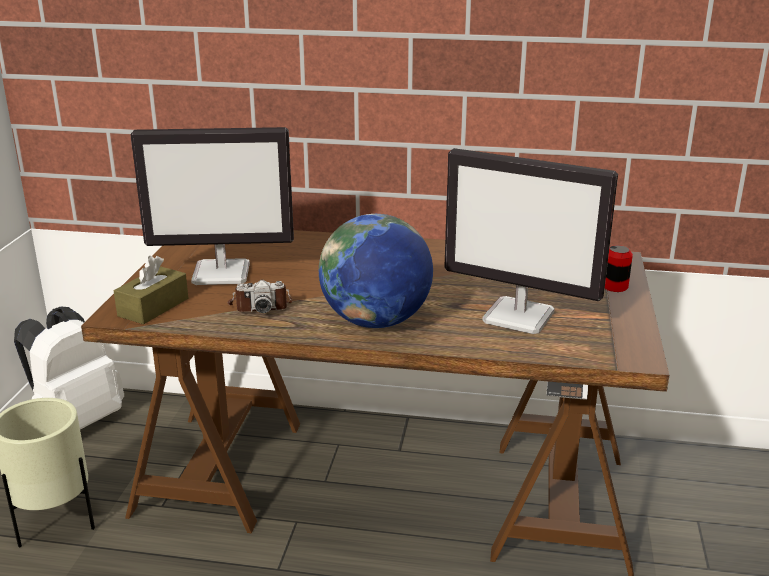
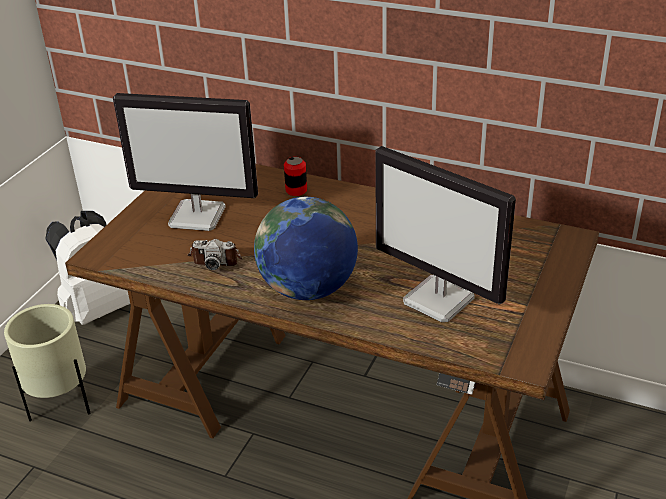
camera: 15 degrees right, 10 degrees up
brown tissue box [114,256,188,324] -> none
can [605,245,633,292] -> can moved to [284,157,307,196]

